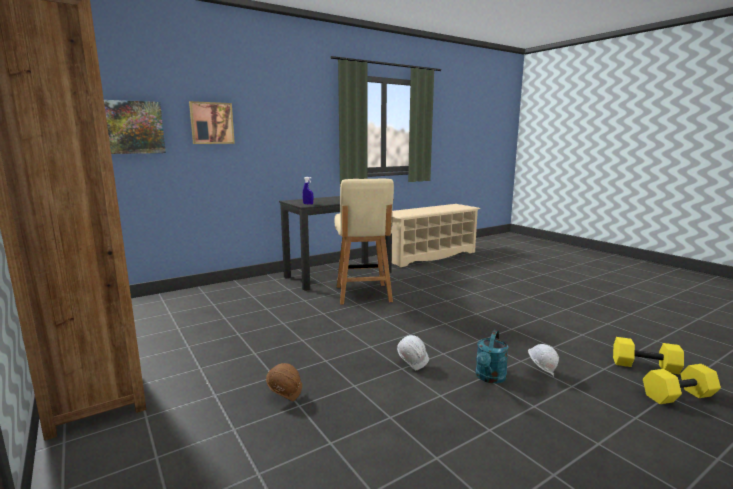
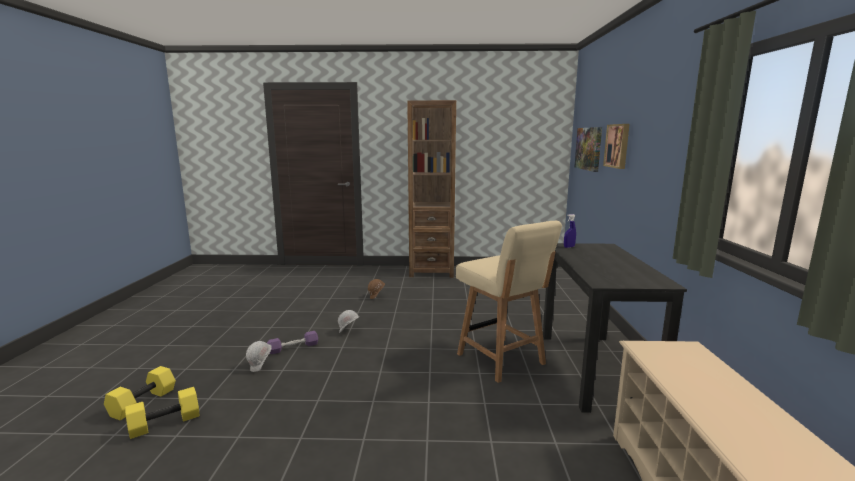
camera: 125 degrees right, 0 degrees up
beige chair [335,179,394,305] -> beige chair turned 150 degrees counterclockwise [456,221,562,383]
turquoise watering can [475,330,509,383] -> purple dumbbell [267,331,318,354]

